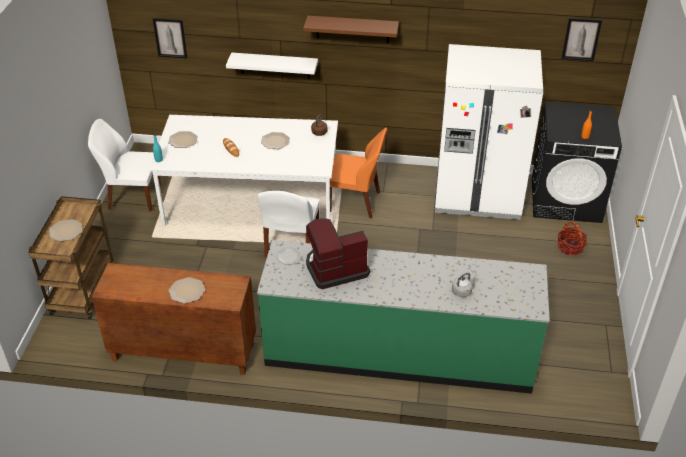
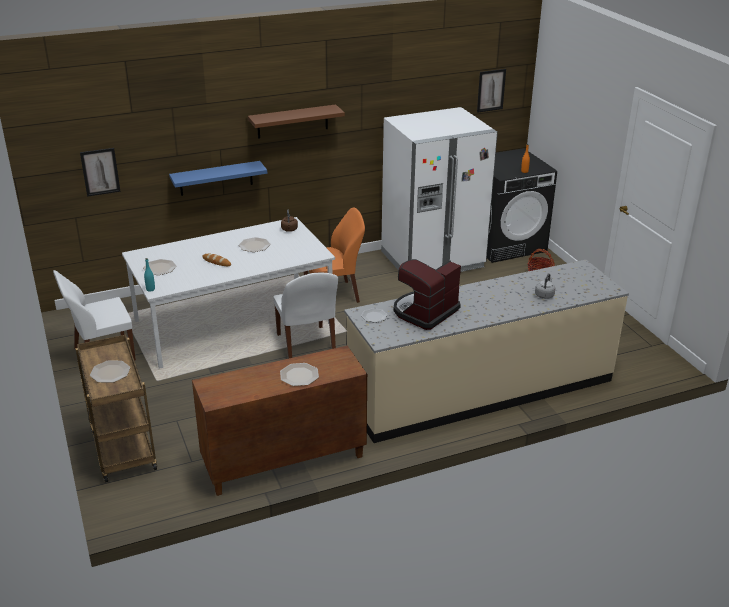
camera: 30 degrees left, 10 degrees down
white shelf [226,52,318,79] -> blue shelf [169,161,267,196]
green counter [257,240,550,394] -> beige counter [344,260,629,443]

